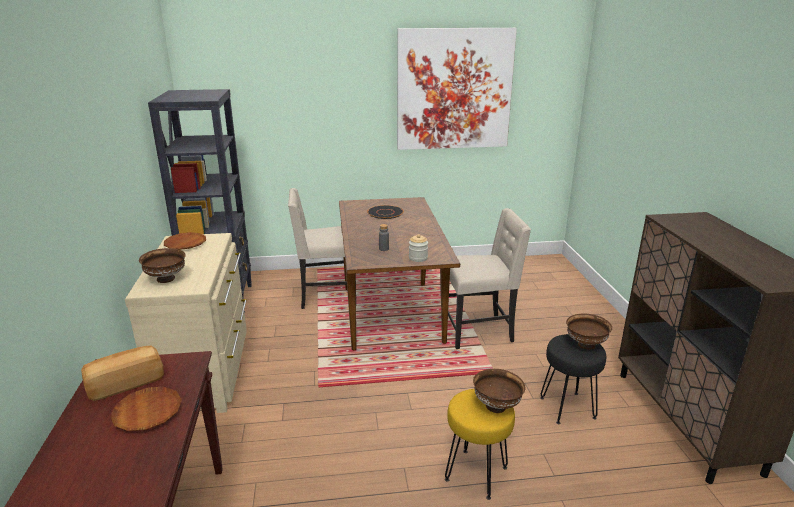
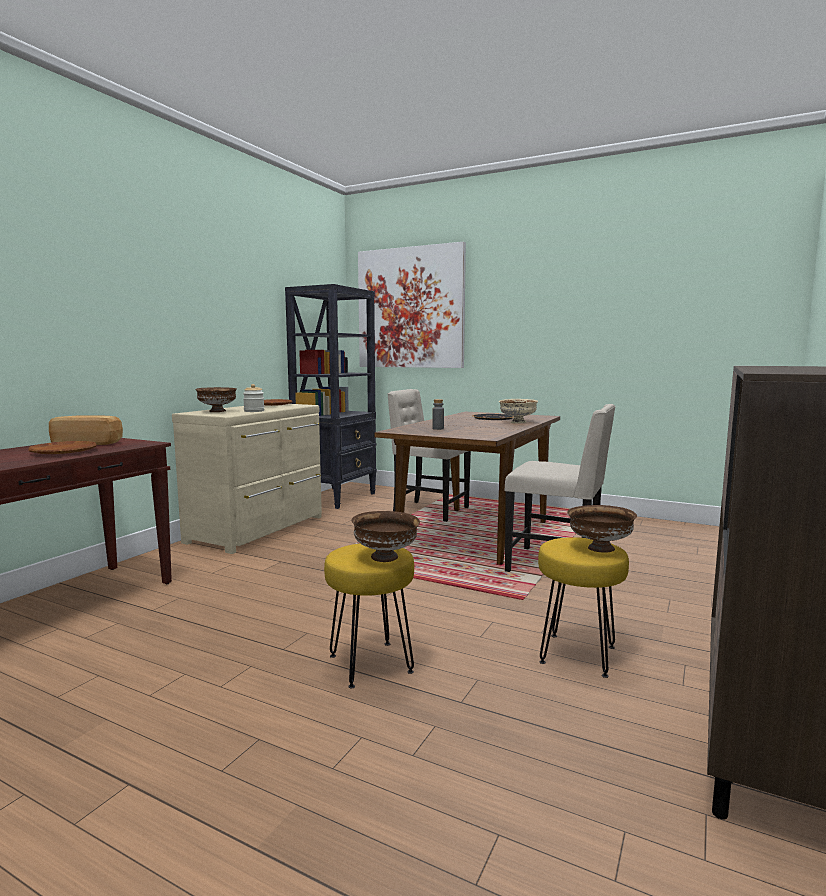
camera: 35 degrees right, 15 degrees down
picture [397,28,517,150] -> picture moved to [358,242,466,368]
jar [409,234,428,262] -> jar moved to [243,384,264,412]
black stool [540,334,606,424] -> yellow stool [538,537,629,678]
none -> beige bowl [499,399,538,423]

